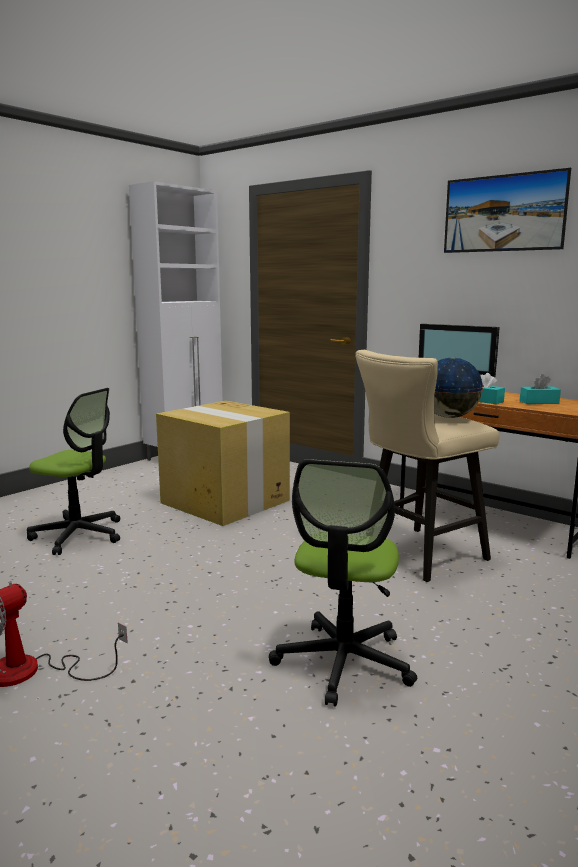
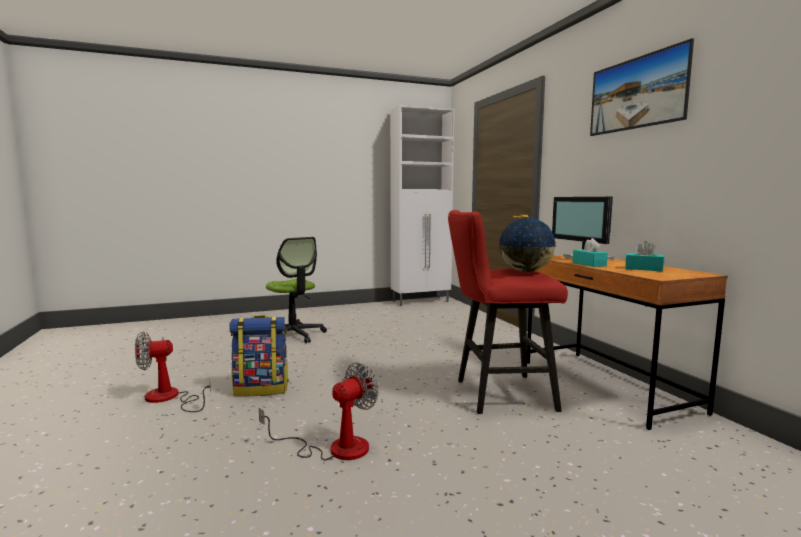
camera: 30 degrees right, 5 degrees down
cardboard box [156,401,290,526] -> none
office chair [269,459,417,707] -> fan [259,362,379,460]
beige stool [355,350,500,582] -> red stool [448,210,568,414]
none -> backpack [229,315,289,397]

